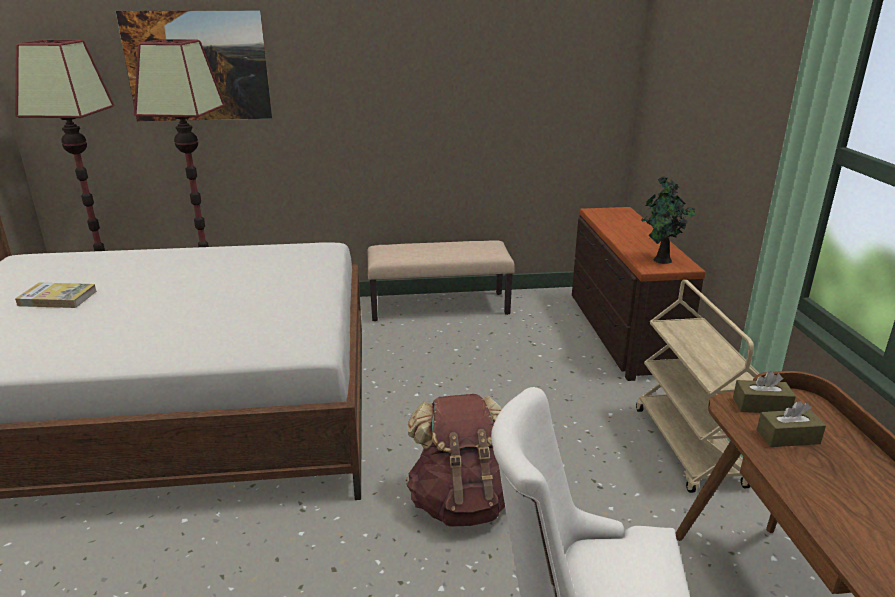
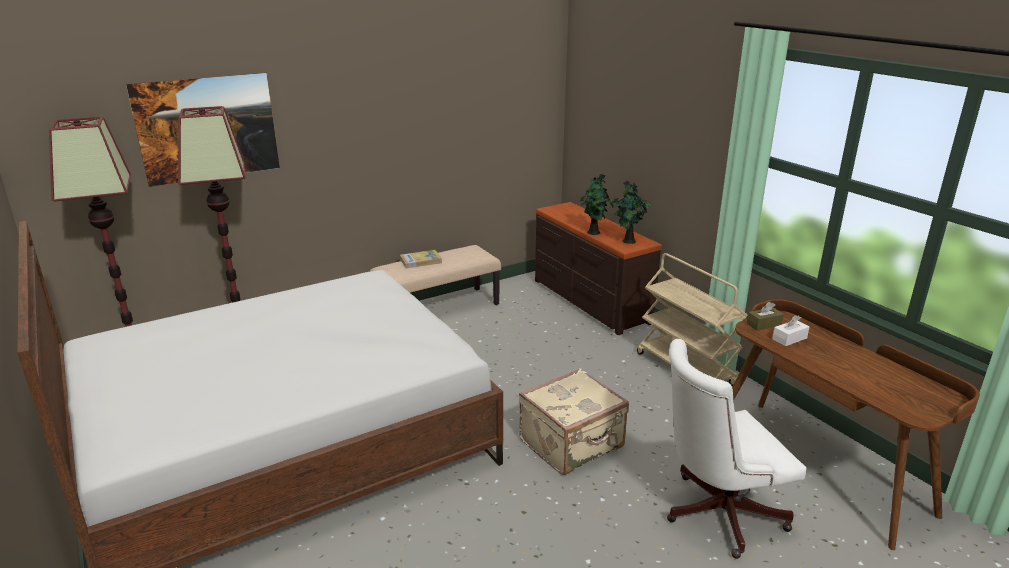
camera: 25 degrees left, 0 degrees up
book [15,283,97,308] -> book moved to [400,250,442,268]
brown backpack [406,394,505,527] -> beige suitcase [519,368,629,475]
brown tissue box [756,401,826,447] -> white tissue box [772,315,809,346]
none -> potted plant [580,174,614,235]

